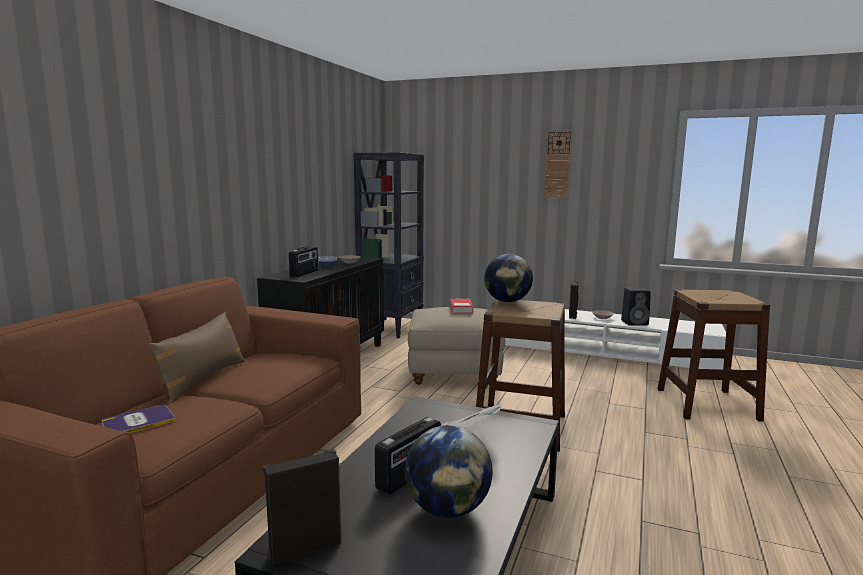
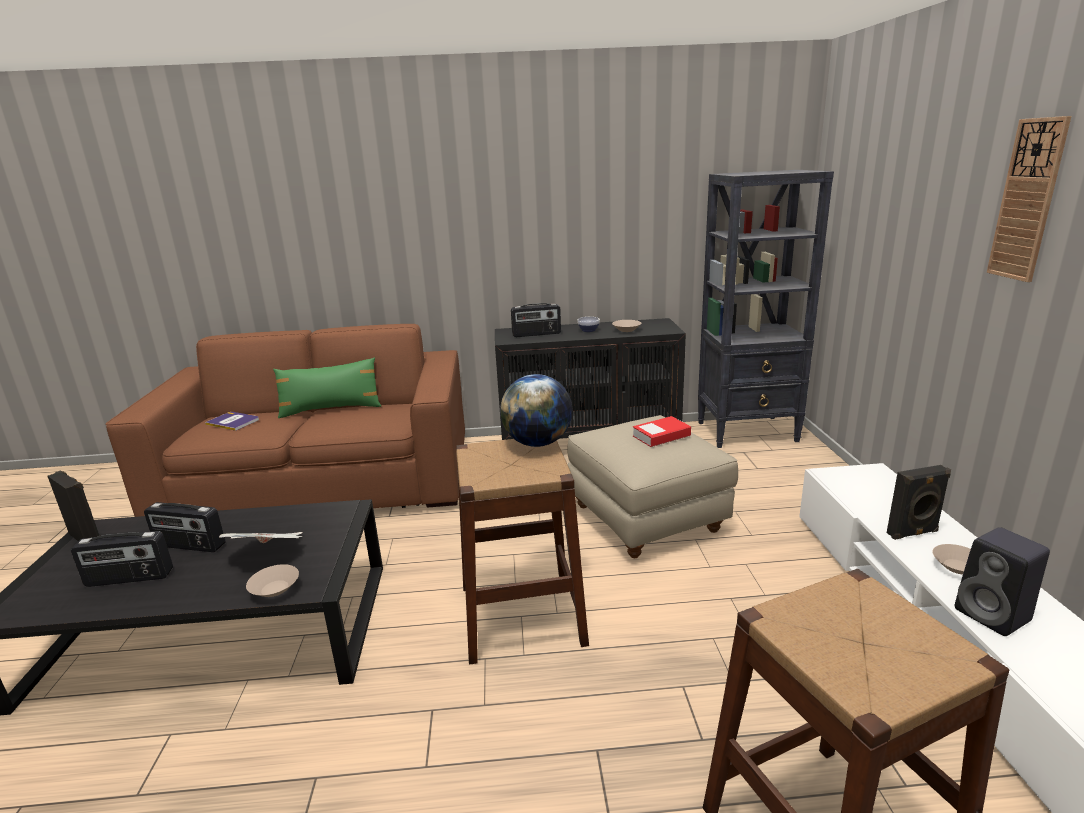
camera: 65 degrees right, 10 degrees up
brown pillow [148,312,245,403] -> green pillow [273,357,381,418]
globe [405,425,493,518] -> radio [71,531,173,587]
none -> beige bowl [246,564,299,597]

